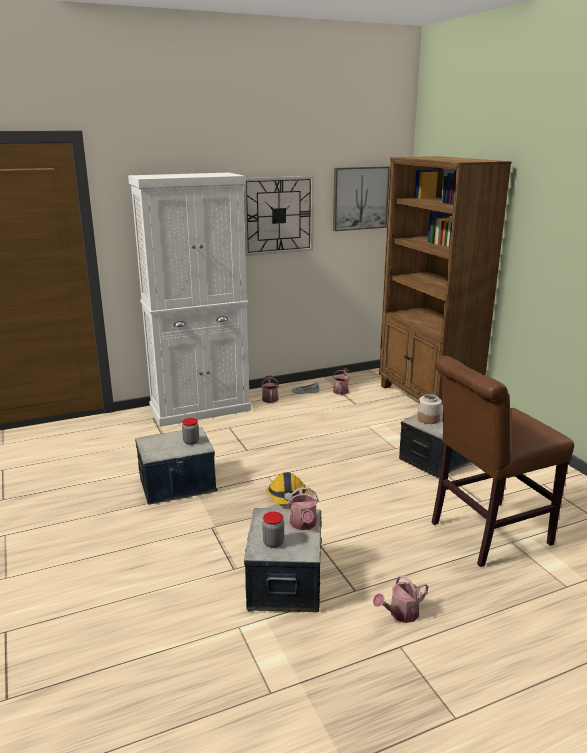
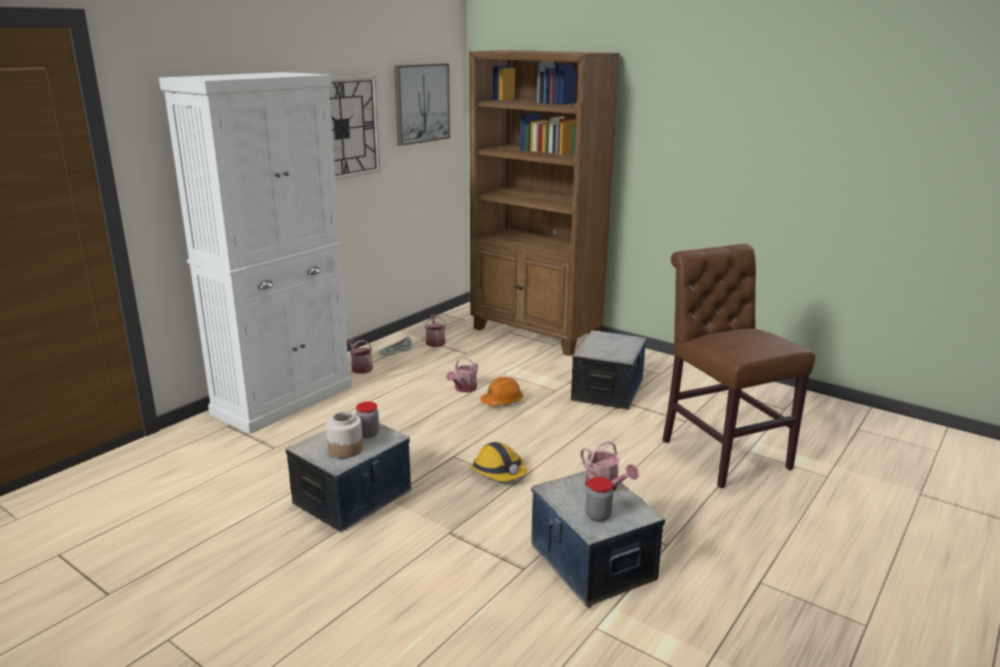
camera: 30 degrees left, 0 degrees up
watering can [373,575,428,623] -> watering can moved to [446,357,478,393]
jar [417,394,442,424] -> jar moved to [326,412,363,458]
brown chair [432,356,574,567] -> brown chair turned 120 degrees clockwise [662,244,815,488]
none -> orange hard hat [481,377,523,406]

